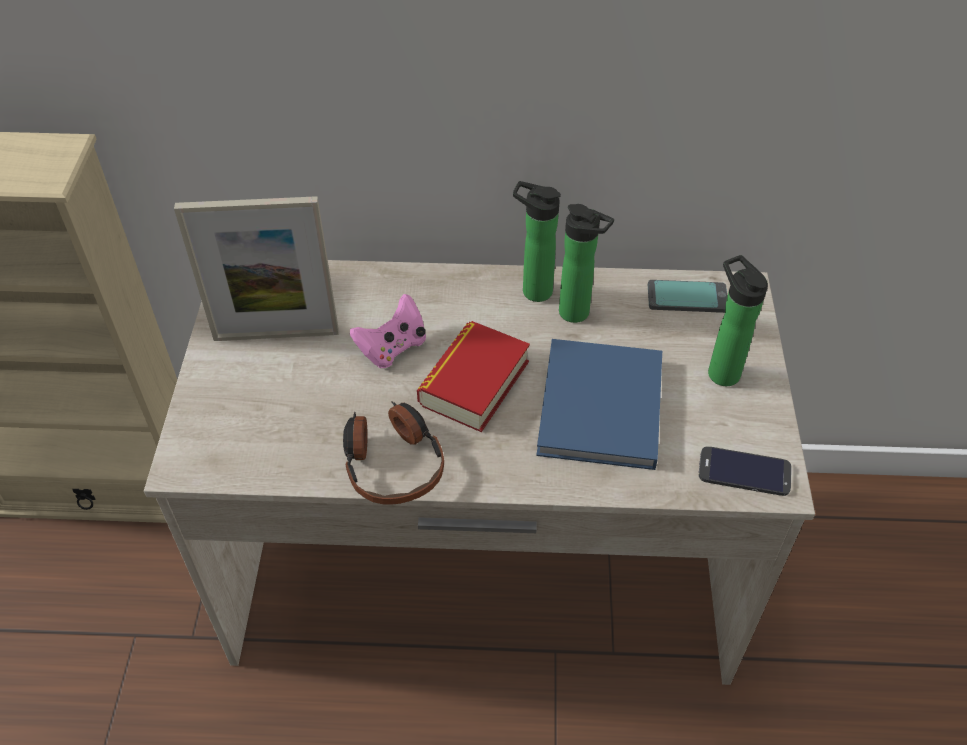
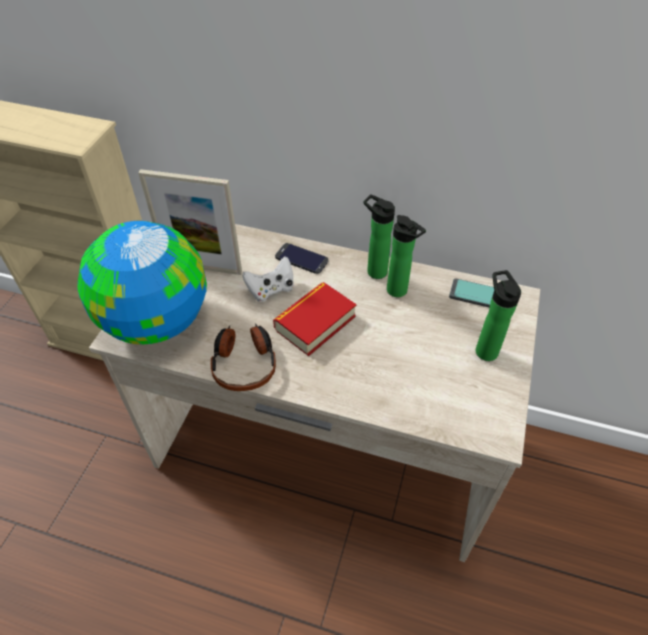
camera: 15 degrees right, 0 degrees up
pink game controller [350,294,426,368] -> white game controller [242,256,294,302]
blue book [536,339,662,470] -> none
phone [698,446,792,496] -> phone moved to [275,243,328,274]
none -> globe [78,221,207,345]

